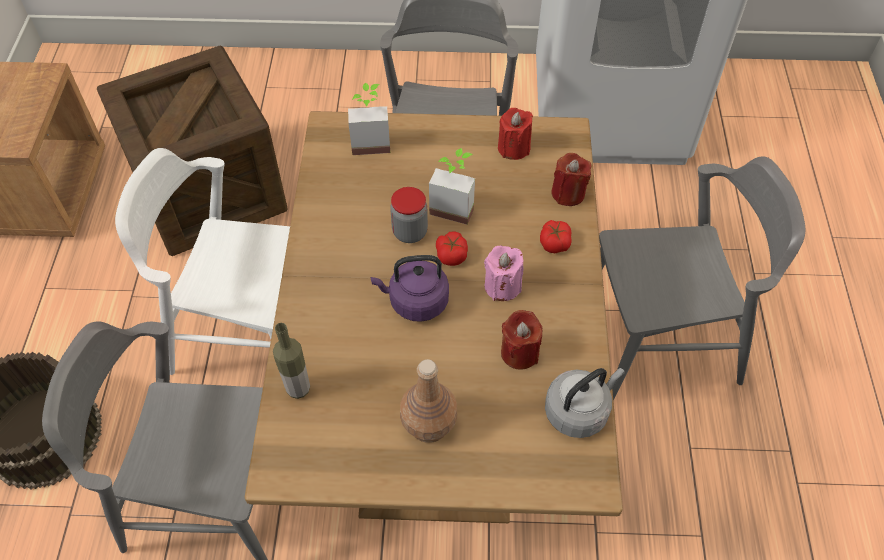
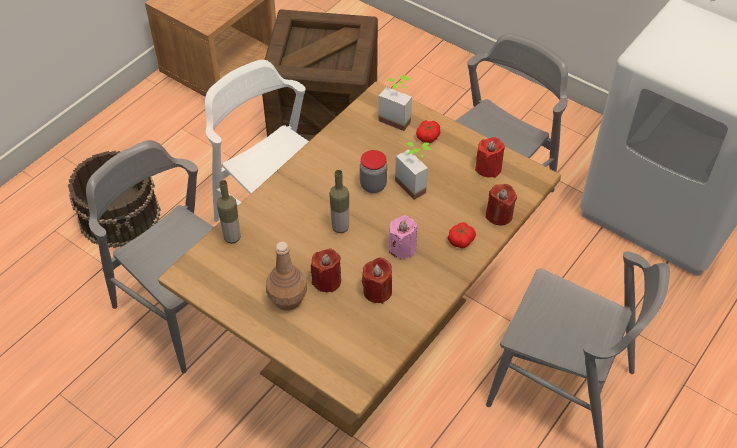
camera: 35 degrees right, 5 degrees down
purple kettle [371,255,449,322] -> bottle [329,170,349,233]
tomato [436,232,468,266] -> tomato moved to [416,120,441,143]
grey kettle [545,368,625,438] -> none
none -> red candle [311,248,341,292]

